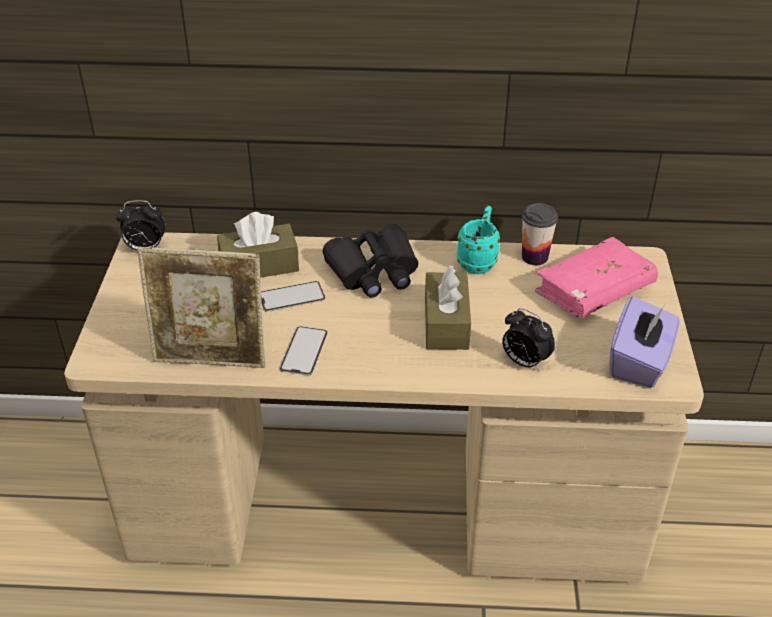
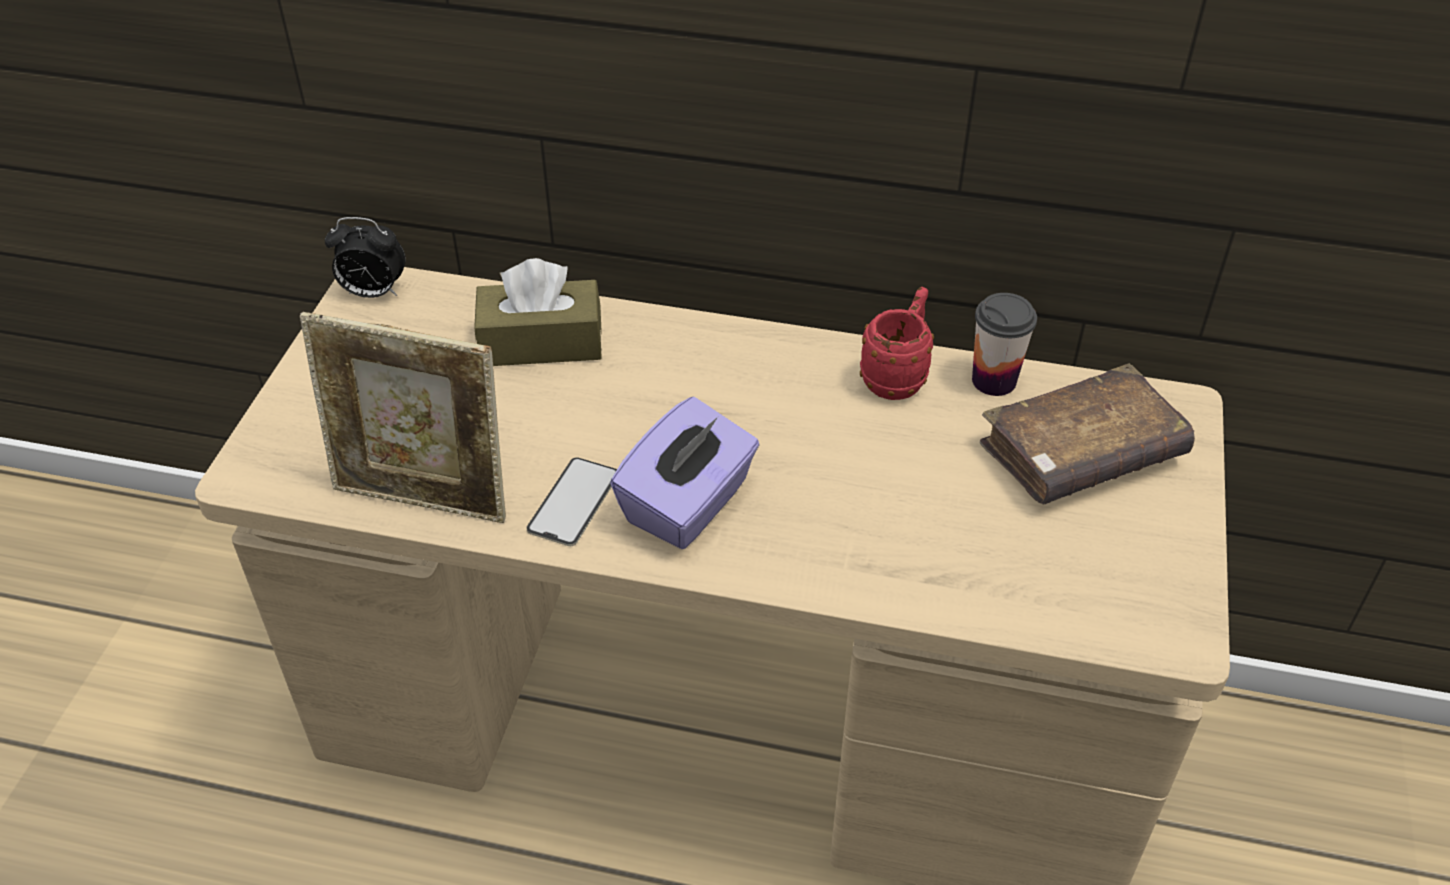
camera: 10 degrees right, 5 degrees up
phone [261,281,325,312] -> none
black binoculars [322,224,419,297] -> none
brown tissue box [425,266,471,350] -> none
turquoise mug [457,206,500,274] -> red mug [860,287,934,400]
alarm clock [502,308,555,371] -> none
pink book [535,237,658,318] -> brown book [980,364,1195,504]
purple tissue box [609,296,680,388] -> purple tissue box moved to [610,397,760,549]

